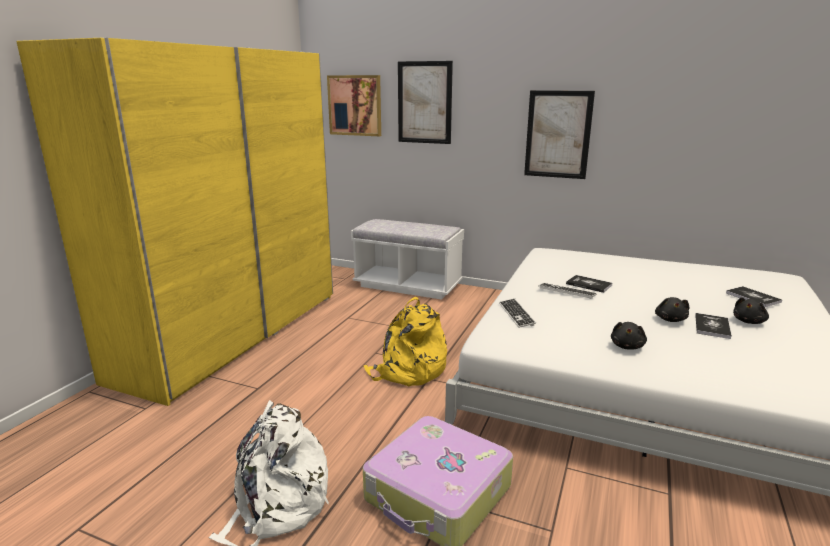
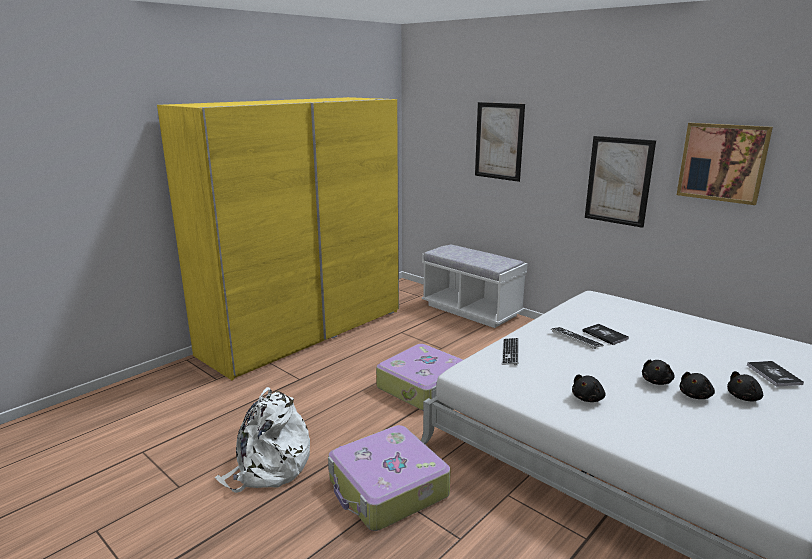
camera: 20 degrees right, 0 degrees up
picture [327,75,381,136] -> picture moved to [677,123,773,205]
yellow backpack [363,297,447,386] -> suitcase [376,344,463,410]
book [695,313,732,339] -> black plush toy [680,372,715,399]

